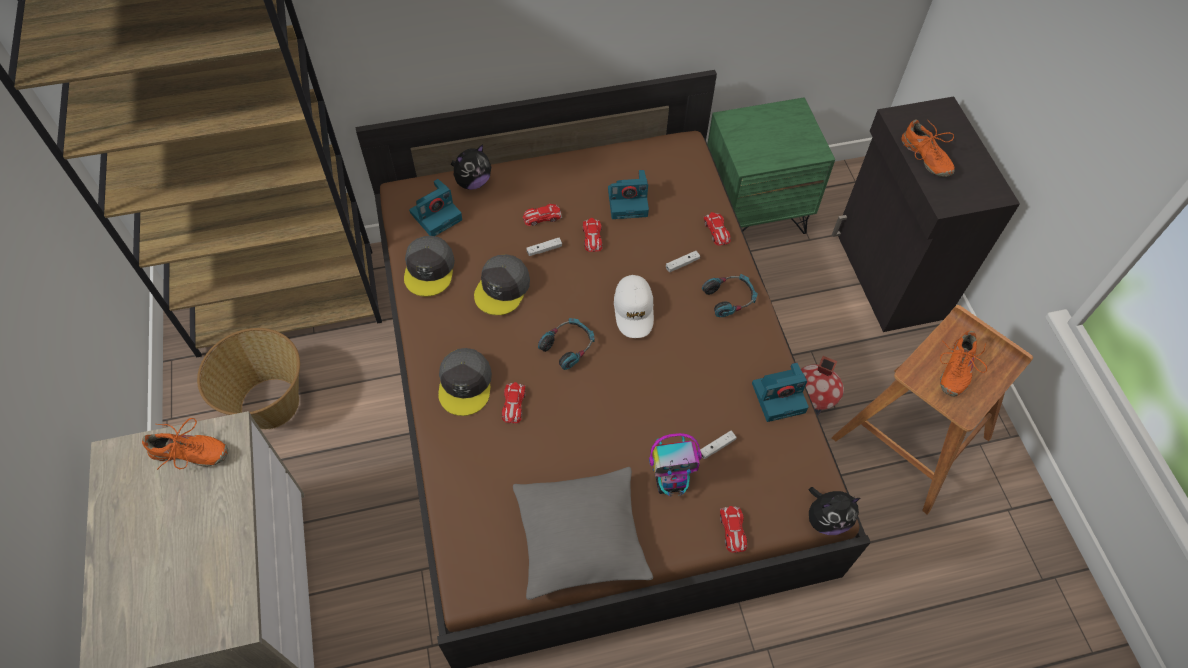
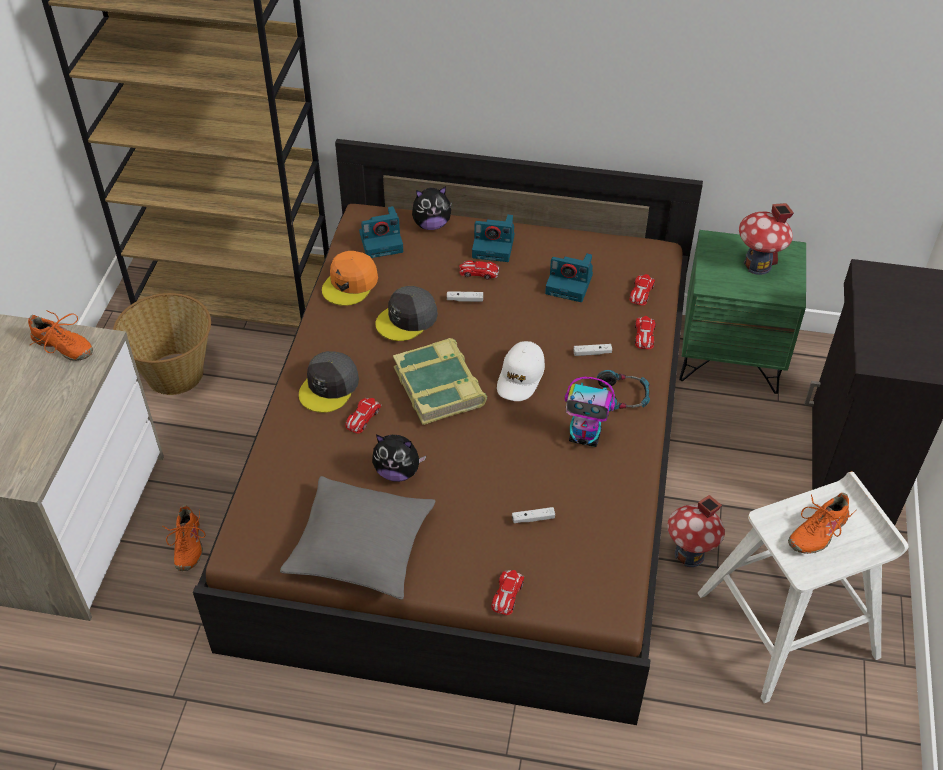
camera: 25 degrees right, 10 degrees down
grey cap [404,236,455,297] -> orange cap [322,251,378,306]
headphones [538,318,595,370] -> book [393,338,487,425]
toy car [582,218,602,252] -> toy car moved to [629,274,655,305]
toy robot [649,433,702,497] -> toy robot moved to [564,377,615,447]
camera [752,363,809,422] -> camera moved to [472,214,514,262]
plush toy [809,487,860,535] -> plush toy moved to [372,435,426,482]
brown stool [832,305,1033,515] -> white stool [698,471,909,703]
orange shoe [901,120,955,177] -> orange shoe moved to [162,505,205,571]
none -> toy house [739,203,794,275]

